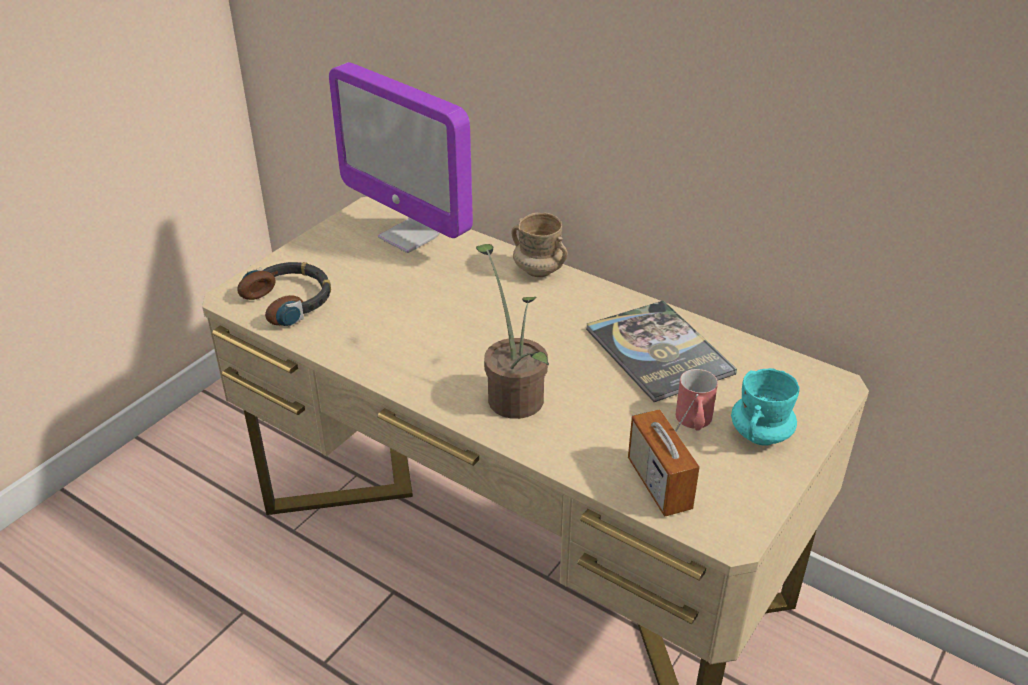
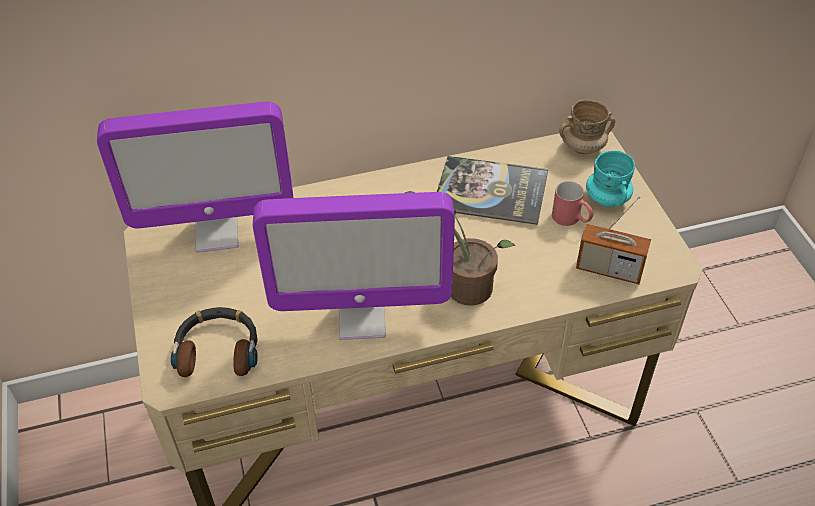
camera: 50 degrees left, 10 degrees up
beige mug [511,212,567,277] -> beige mug moved to [559,100,615,155]
none -> monitor [253,192,455,340]

